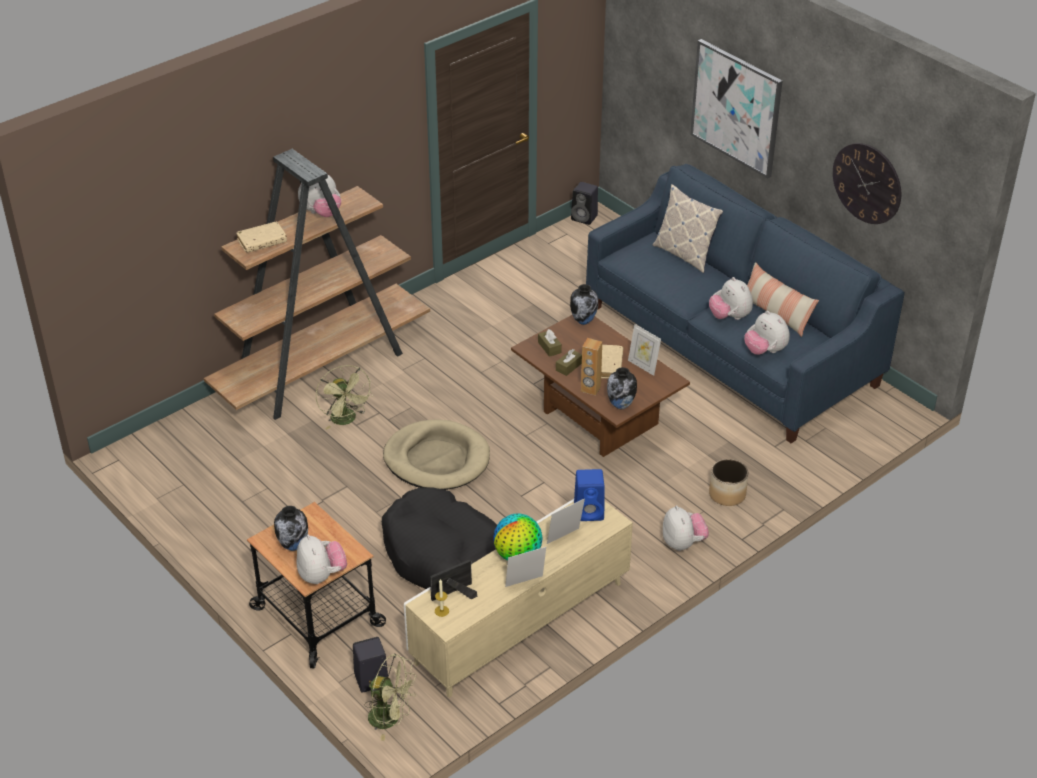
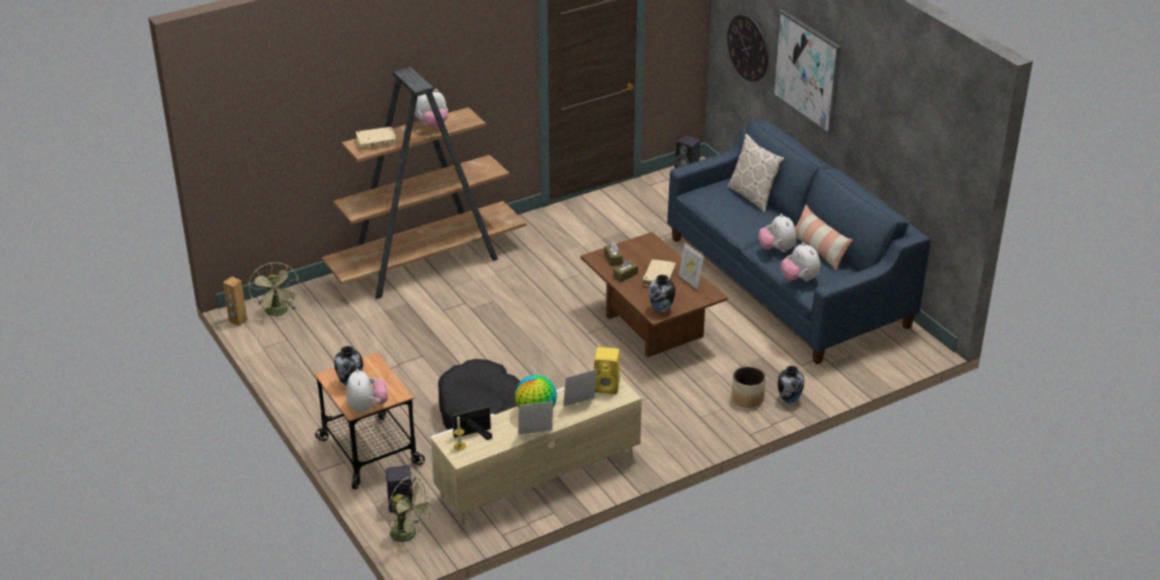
camera: 10 degrees right, 5 degrees down
green fan [316,365,373,429] -> green fan moved to [249,263,299,318]
beige dog bed [383,419,490,490] -> none
vase [570,284,598,325] -> vase moved to [778,366,804,403]
blue speaker [574,469,605,521] -> yellow speaker [594,347,620,394]
brown speaker [581,338,602,396] -> brown speaker moved to [223,276,247,326]
plush toy [663,505,709,551] -> none
wall clock [833,143,901,224] -> wall clock moved to [727,15,768,82]

